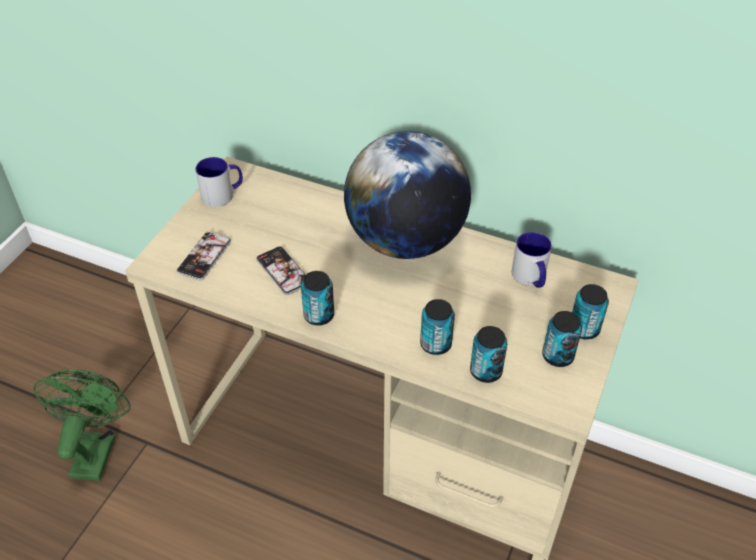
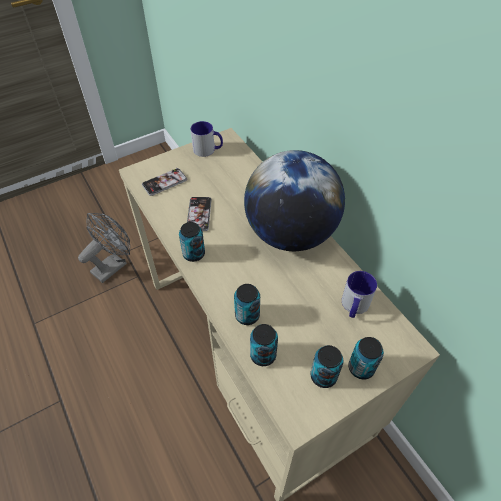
camera: 35 degrees right, 5 degrees up
green fan [33,369,131,481] -> grey fan [78,213,130,283]

